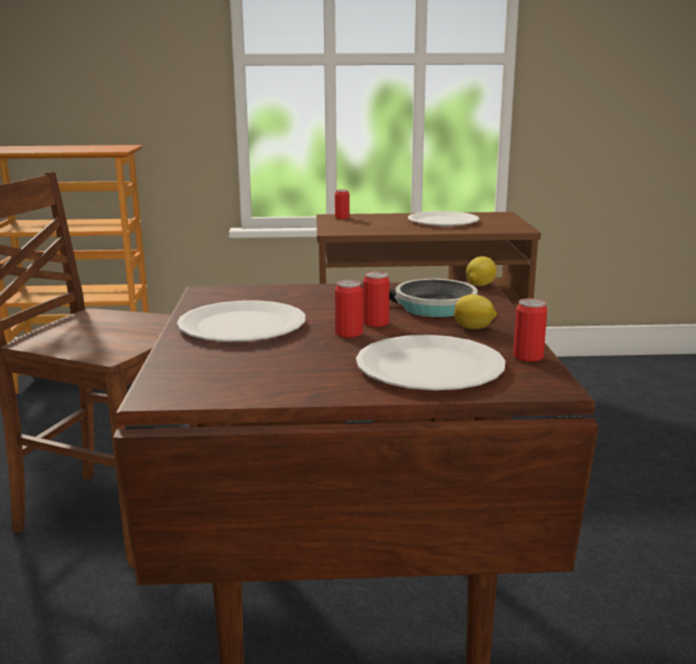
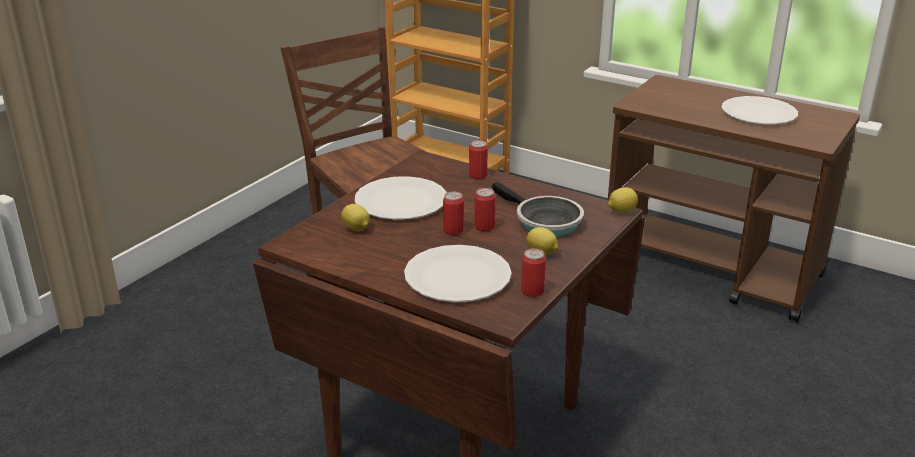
camera: 35 degrees right, 10 degrees up
can [335,189,350,219] -> can moved to [469,140,488,179]
none -> lemon [341,204,369,231]

